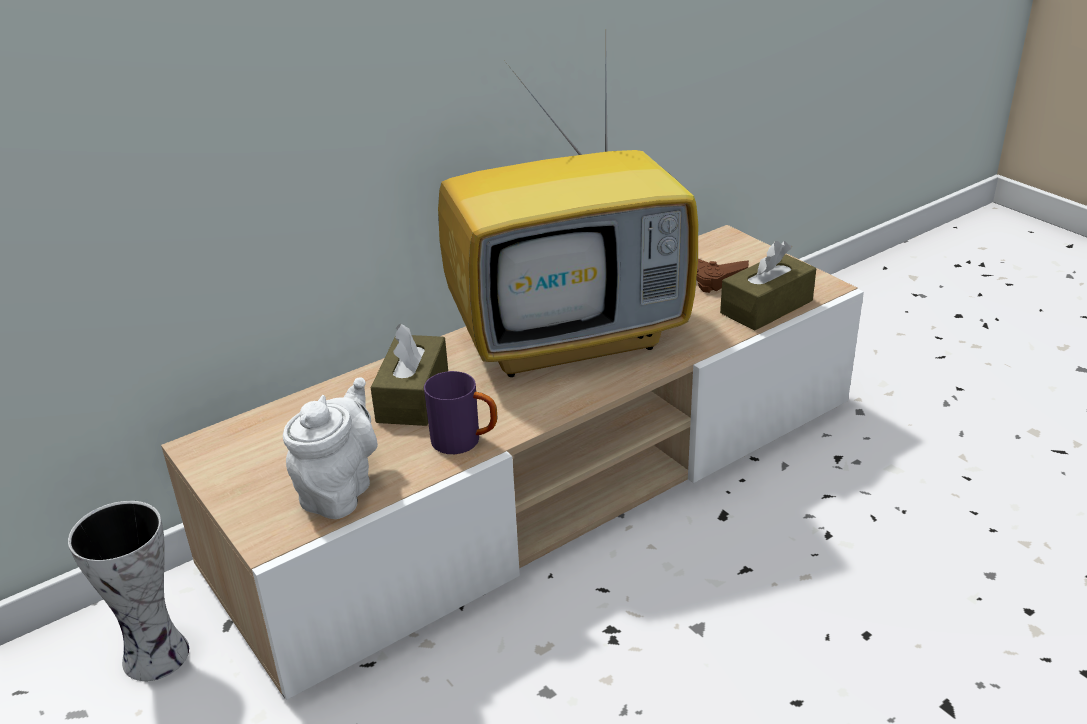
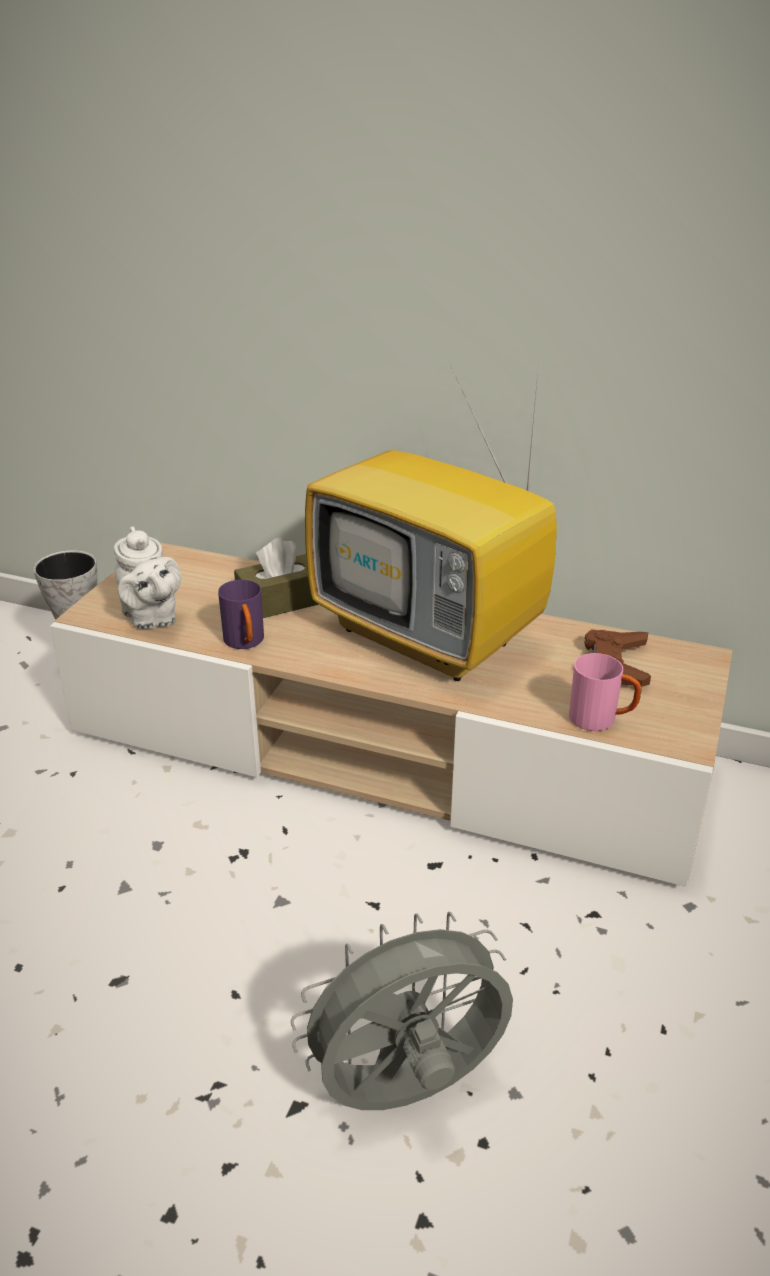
camera: 55 degrees right, 0 degrees up
white teapot [283,377,378,519] -> white teapot turned 75 degrees clockwise [114,526,181,629]
brown tissue box [720,241,816,331] -> pink mug [569,653,641,731]
none -> grey fan [291,912,513,1110]

